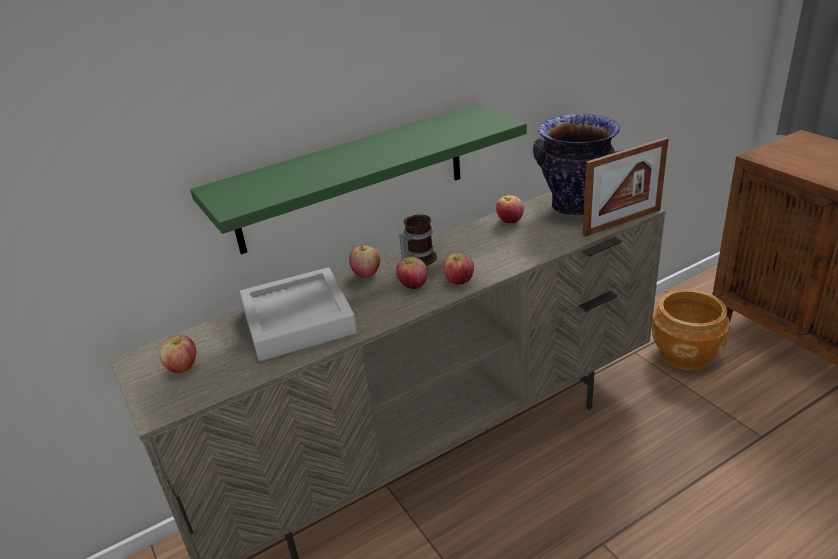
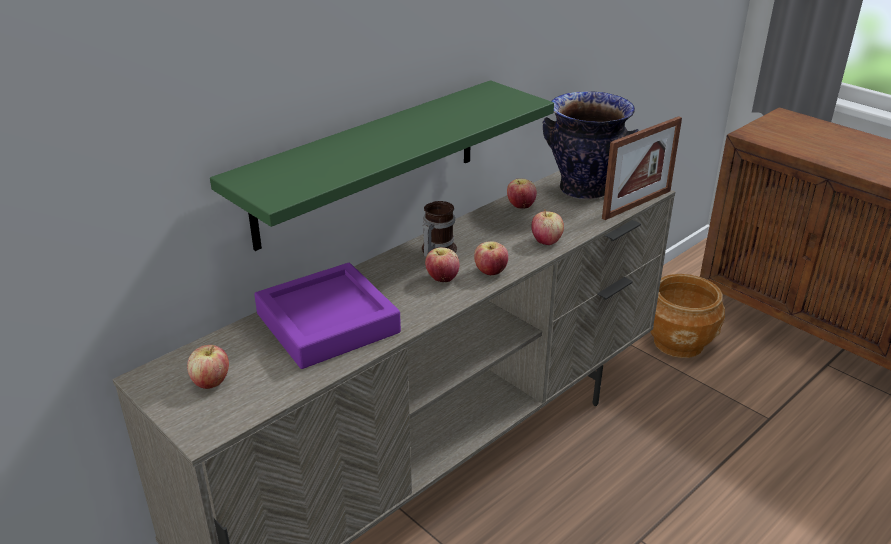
camera: 15 degrees left, 0 degrees up
grey tray [239,268,357,361] -> purple tray [254,263,401,369]
apple [349,244,380,278] -> apple moved to [531,209,564,245]

